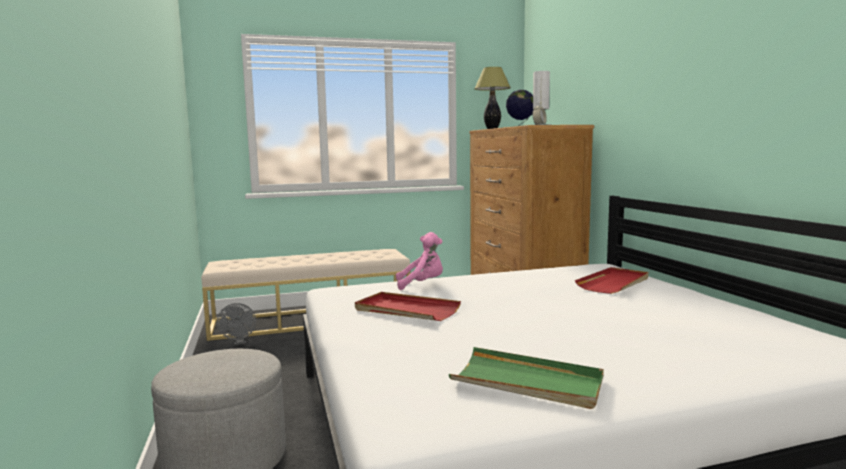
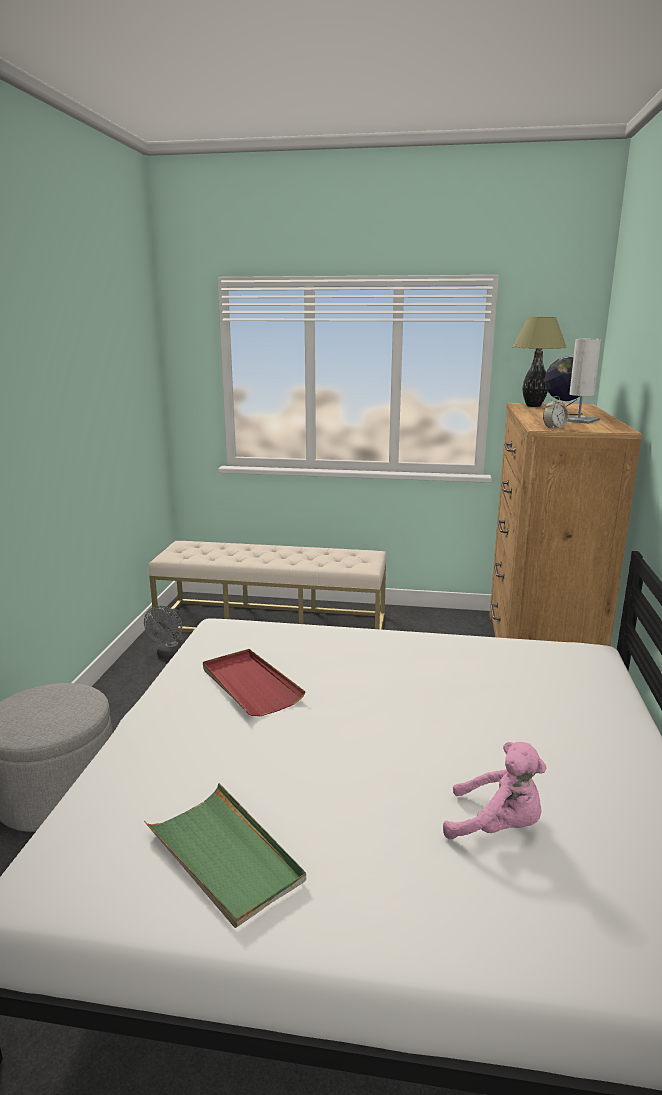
camera: 25 degrees right, 10 degrees up
pink plush toy [396,232,443,290] -> pink plush toy moved to [443,742,546,840]
red tray [575,267,648,294] -> none

